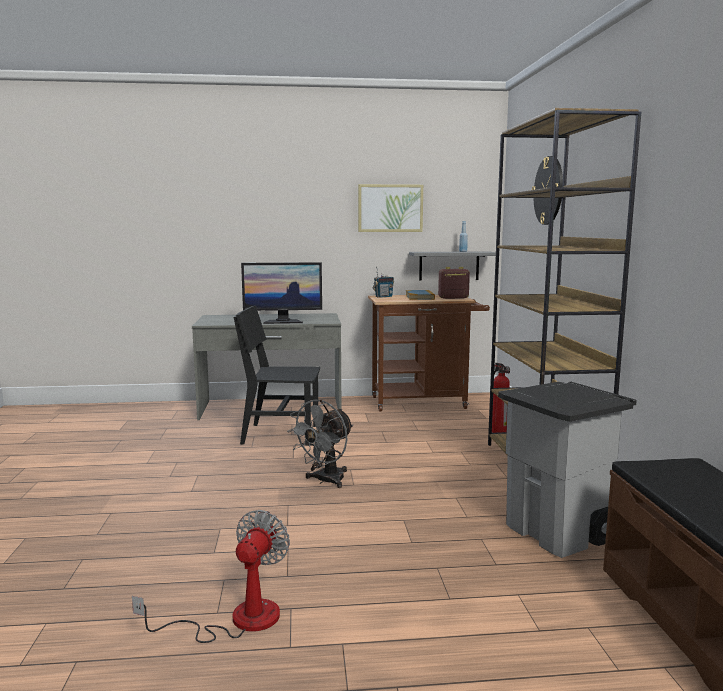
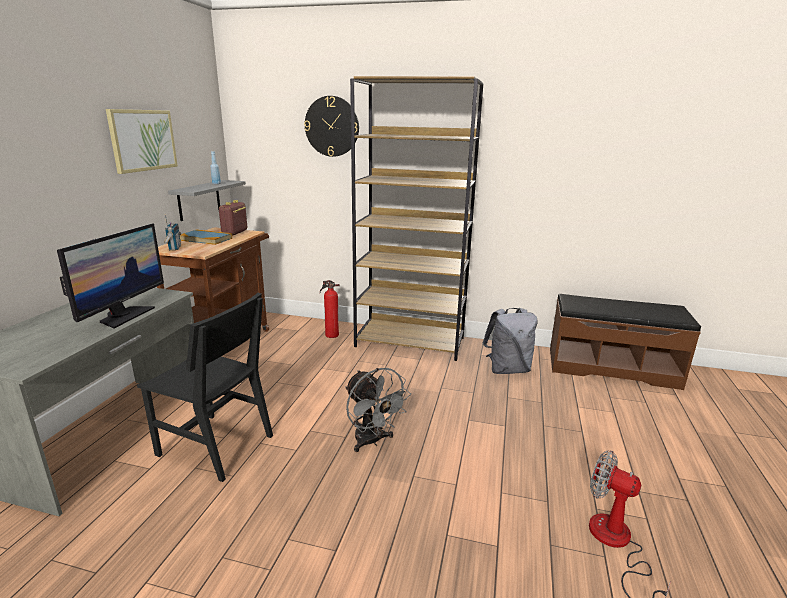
camera: 70 degrees left, 10 degrees up
black chair [234,306,320,446] -> black chair turned 90 degrees counterclockwise [137,293,273,482]
grey trash can [498,382,637,558] -> grey backpack [482,308,537,374]

